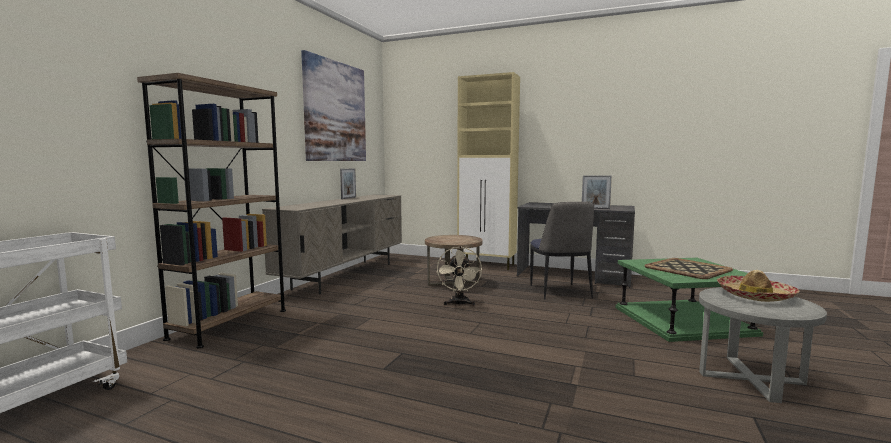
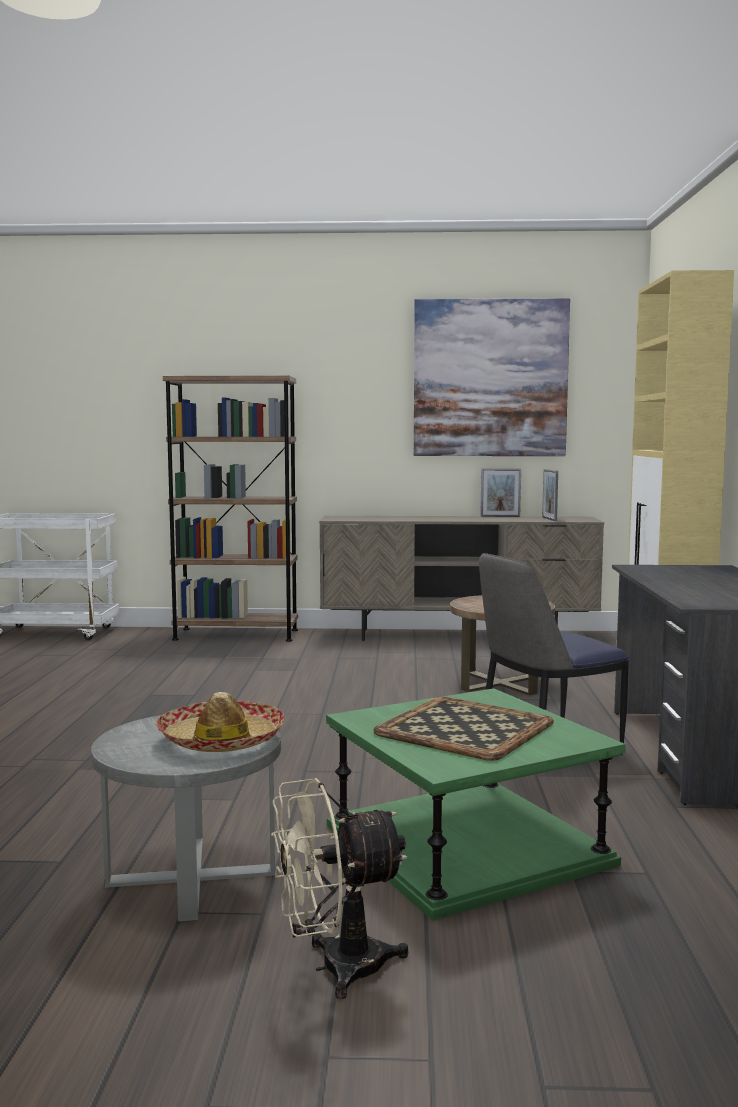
camera: 70 degrees right, 0 degrees up
beige fan [437,246,482,306] -> beige fan moved to [271,778,409,999]
picture frame [582,175,612,209] -> picture frame moved to [542,469,558,521]

